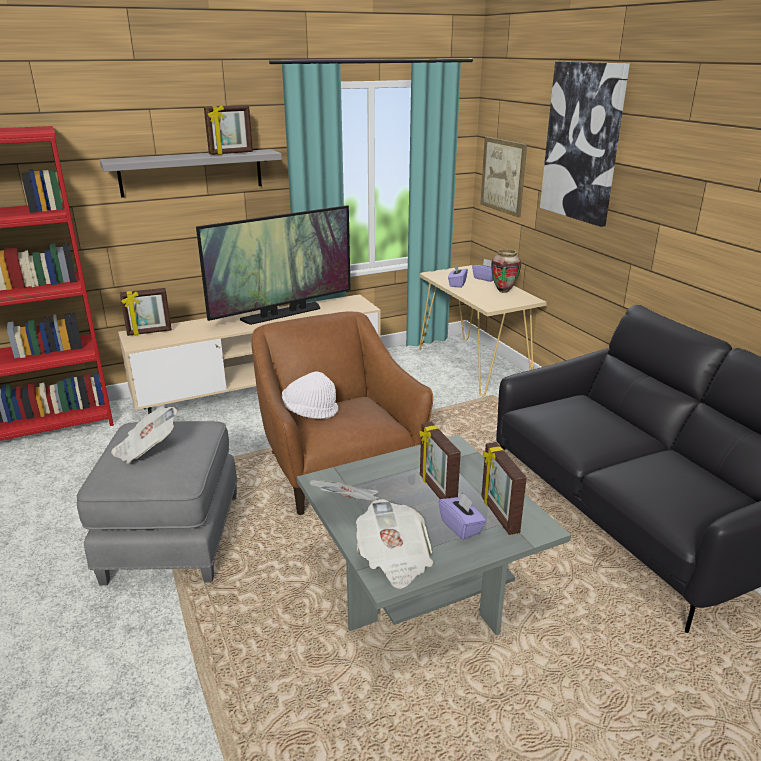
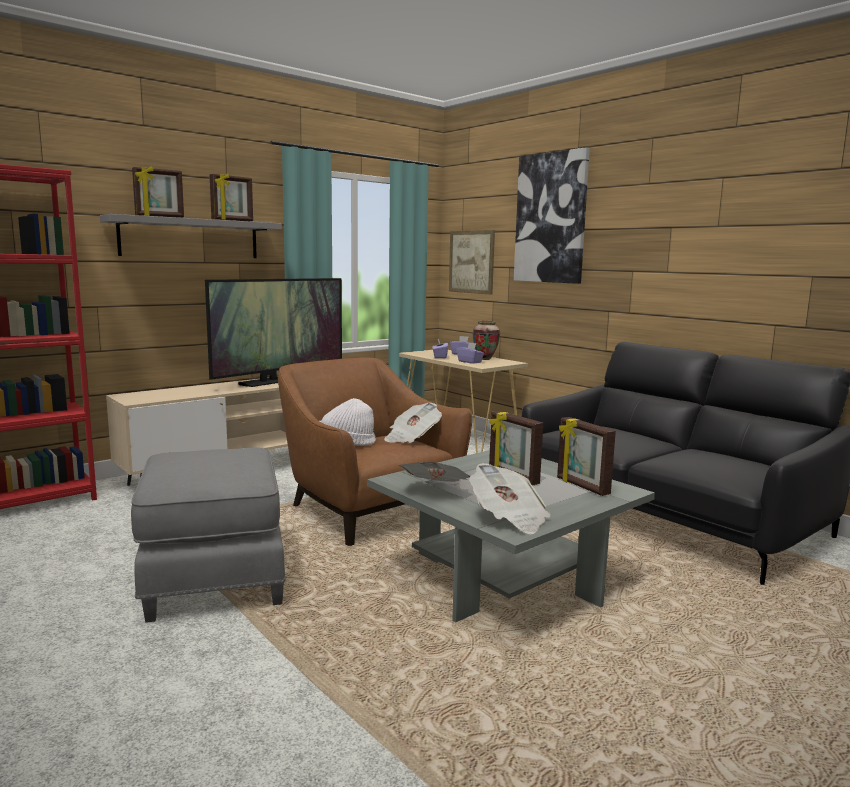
camera: 15 degrees left, 15 degrees down
newspaper [111,406,178,464] -> newspaper moved to [384,403,442,443]
picture frame [120,288,172,336] -> picture frame moved to [132,166,184,218]
purple tissue box [439,492,486,540] -> purple tissue box moved to [456,342,484,364]

